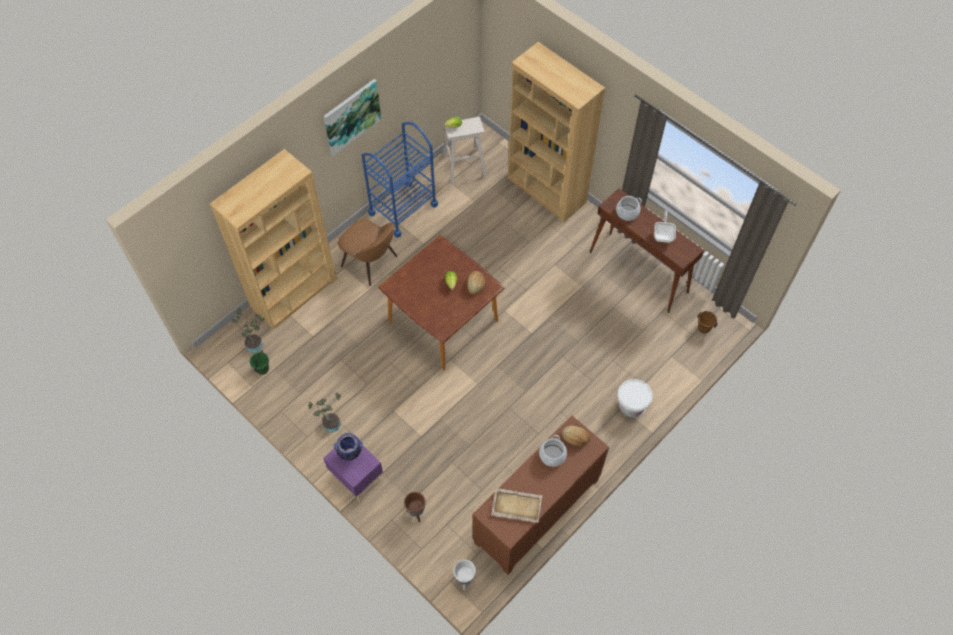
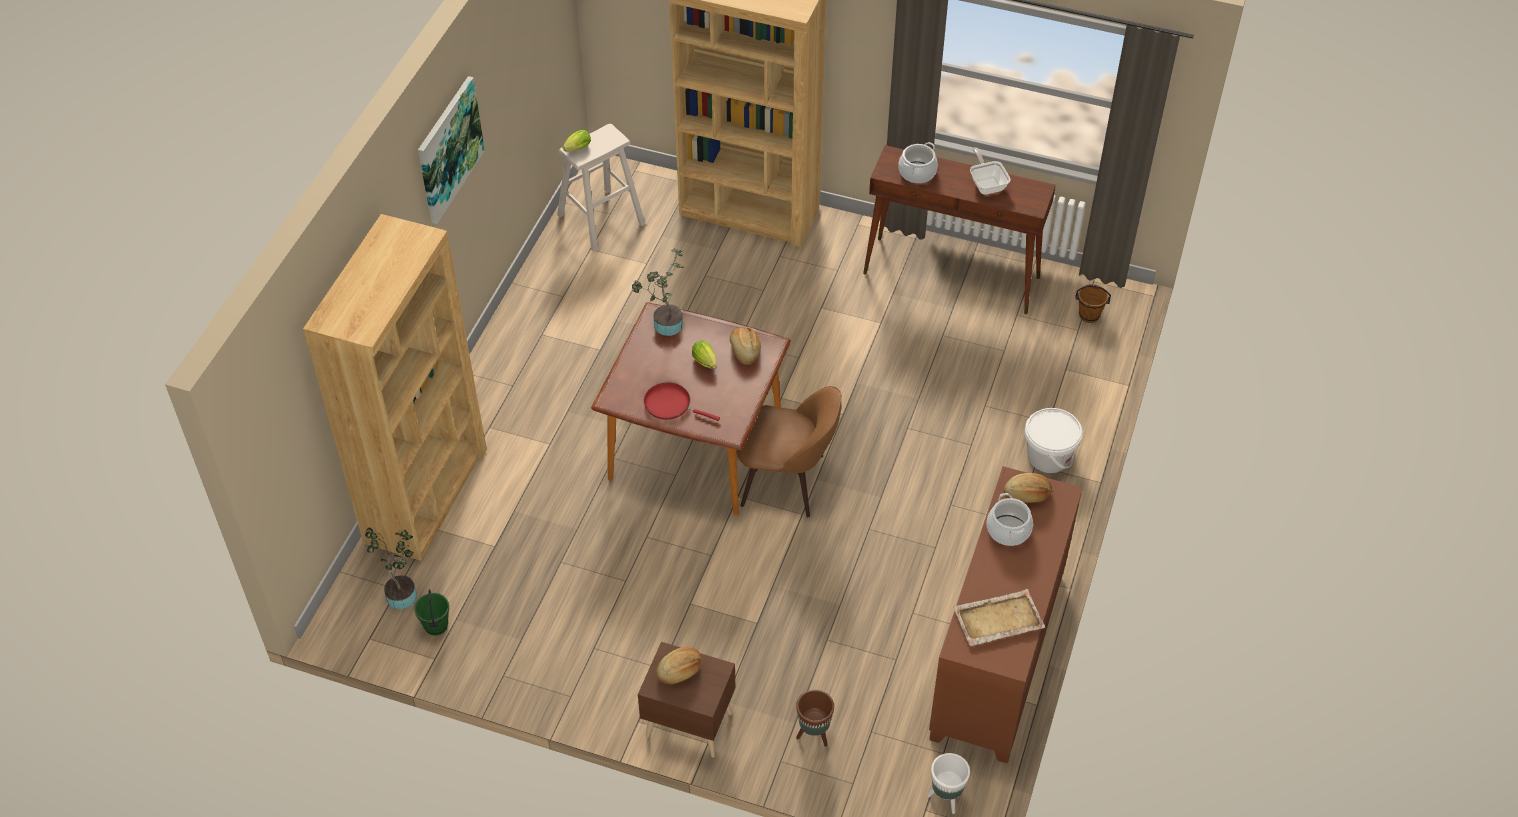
camera: 25 degrees left, 10 degrees down
potted plant [308,393,341,433] -> potted plant moved to [632,248,684,336]
purple nightstand [323,446,383,502] -> brown nightstand [638,642,735,758]
vase [334,433,363,460] -> bread [656,647,701,684]
brown chair [338,219,397,286] -> brown chair moved to [736,386,842,517]
blue cart [362,122,438,238] -> none
none -> red frying pan [644,383,720,421]

